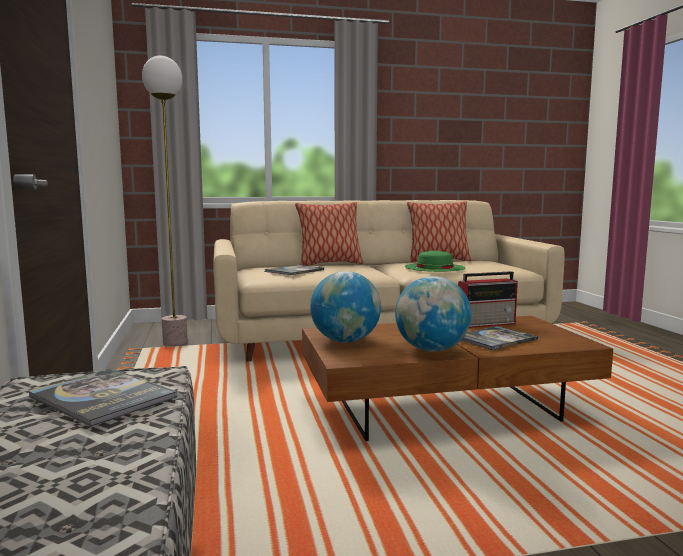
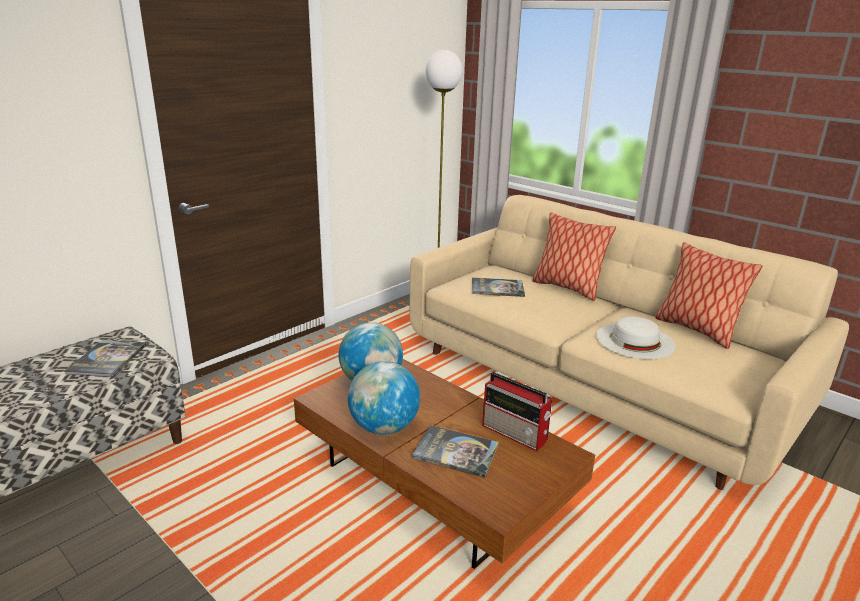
camera: 55 degrees right, 15 degrees up
green hat [405,251,466,272] -> white hat [596,316,676,359]

